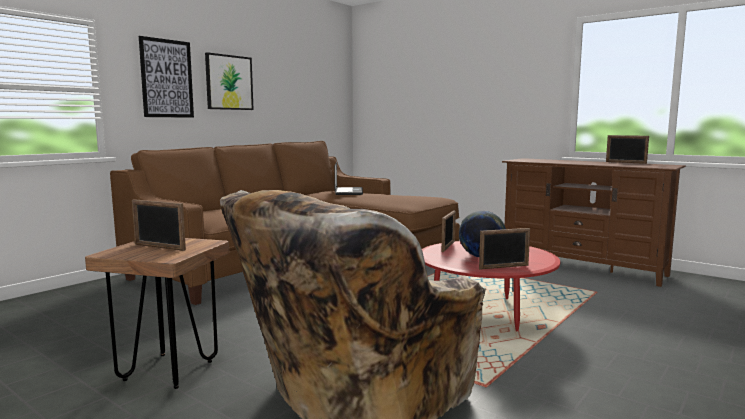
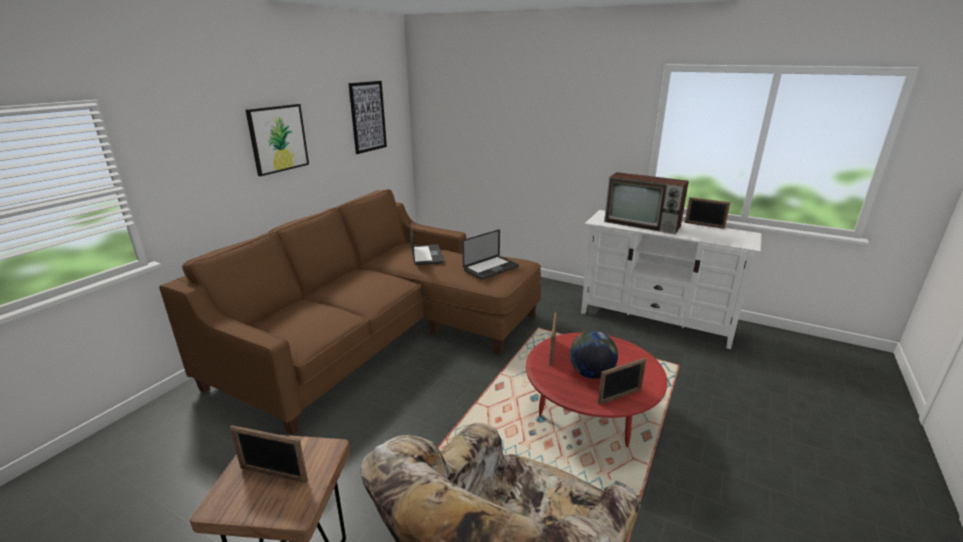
camera: 10 degrees left, 15 degrees up
picture [139,36,194,118] -> picture moved to [348,81,387,154]
brown tv stand [502,158,686,287] -> white tv stand [581,210,762,349]
none -> laptop [462,229,519,280]
none -> television [604,172,689,234]

